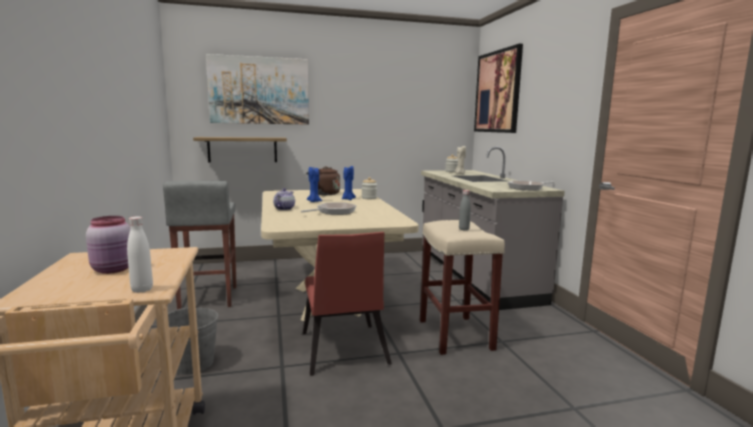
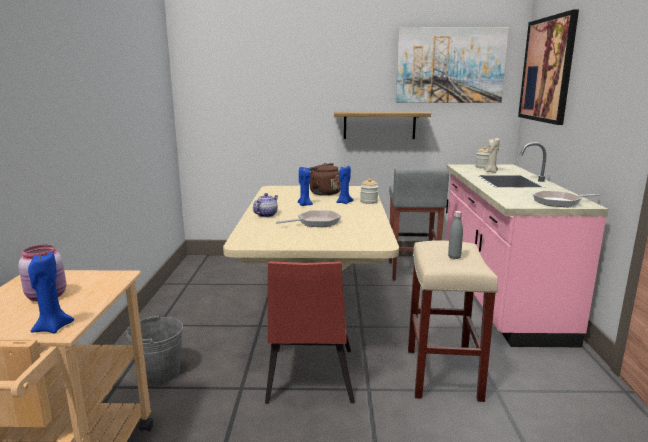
camera: 15 degrees right, 5 degrees up
white bottle [127,216,153,293] -> blue candle [28,252,74,334]
grey stool [163,181,237,310] -> grey stool moved to [389,168,449,280]
shelf [193,137,287,163] -> shelf moved to [334,112,431,139]
picture [206,54,309,125] -> picture moved to [396,27,509,103]
grey counter [421,147,565,310] -> pink counter [446,142,609,347]

